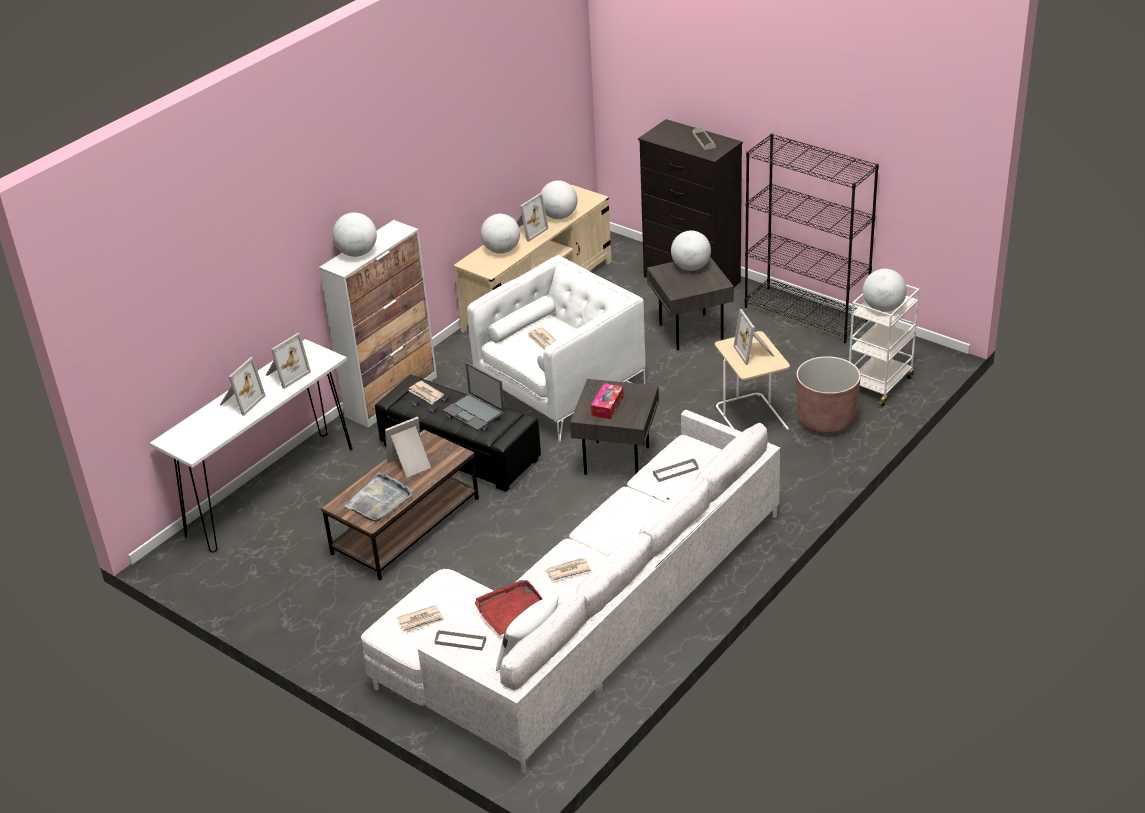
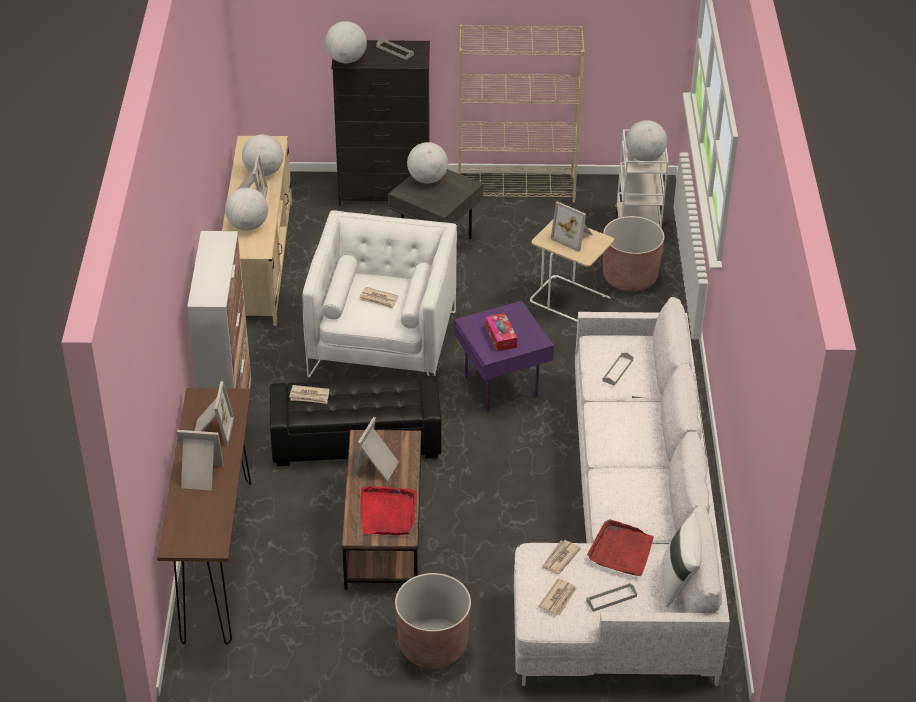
camera: 40 degrees left, 5 degrees up
white console table [150,339,352,553] -> brown console table [157,388,251,644]
picture frame [220,357,266,416] -> picture frame turned 75 degrees counterclockwise [177,430,224,491]
globe [332,213,377,257] -> globe moved to [325,21,367,63]
grey tray [345,472,413,522] -> red tray [361,486,417,535]
laptop [443,362,505,431] -> none
newspaper [545,558,591,581] -> newspaper moved to [542,540,581,574]
grey side table [570,379,659,475] -> purple side table [454,301,554,412]
black bookcase [745,133,879,343] -> beige bookcase [458,25,585,203]
none -> brown planter [395,573,471,669]

